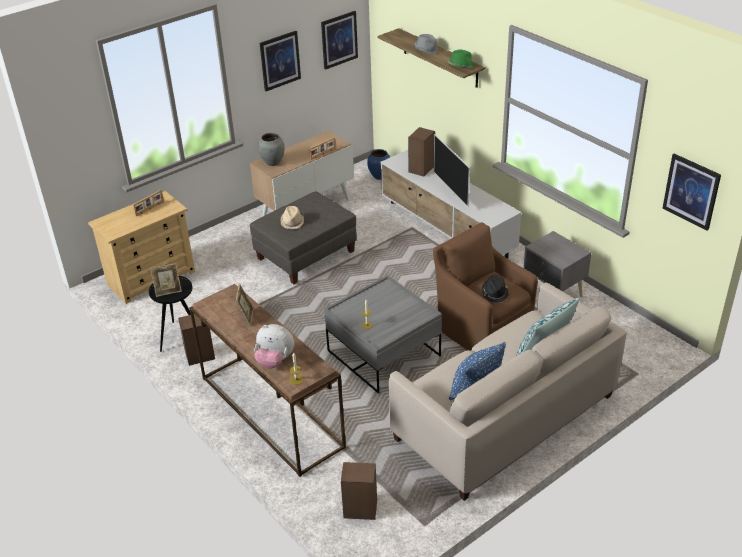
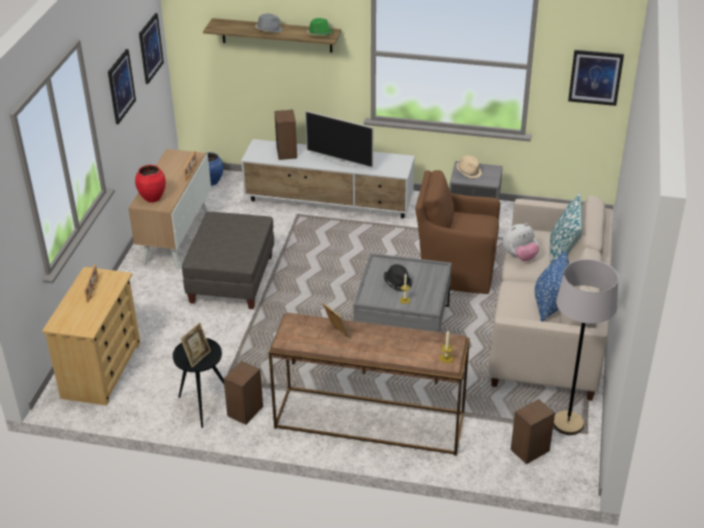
camera: 40 degrees left, 0 degrees up
plush toy [254,324,294,369] -> plush toy moved to [502,223,539,261]
grey vase [258,132,285,166] -> red vase [135,165,166,203]
beige hat [280,206,304,229] -> beige hat moved to [457,155,482,178]
black hat [482,275,509,303] -> black hat moved to [384,264,412,291]
none -> grey floor lamp [553,259,618,435]

